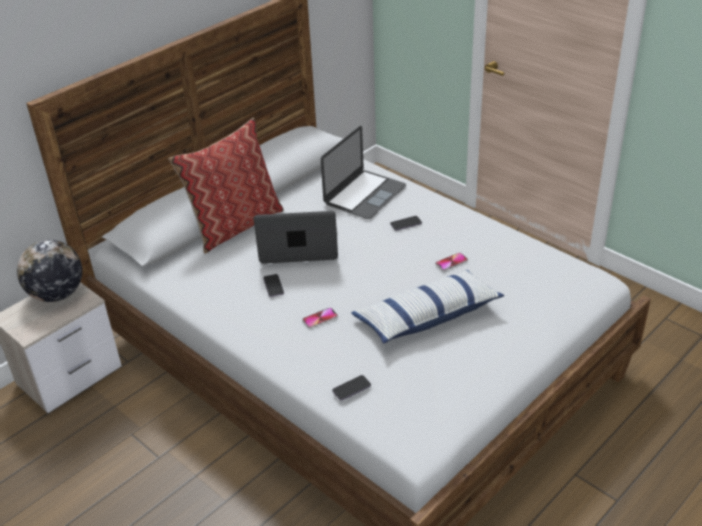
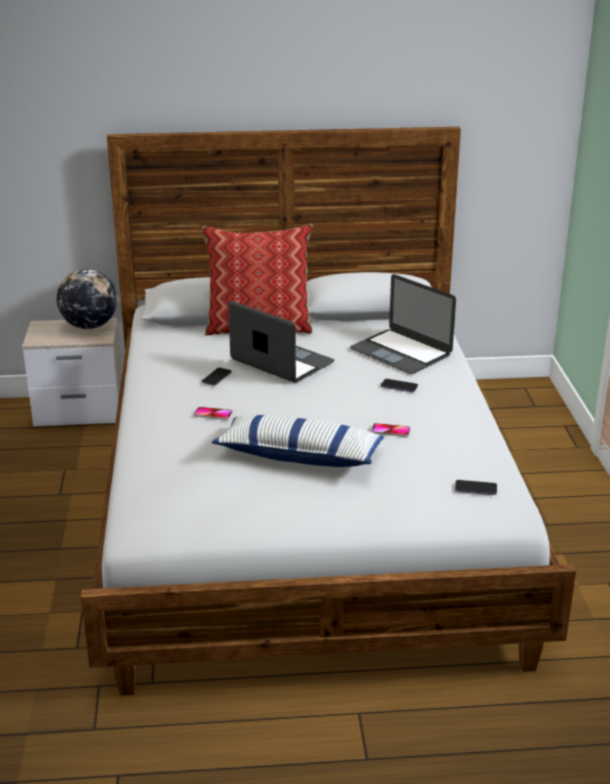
camera: 40 degrees right, 10 degrees down
laptop [321,126,406,219] -> laptop turned 60 degrees clockwise [350,274,456,374]
phone [332,375,371,401] -> phone moved to [455,480,497,495]

